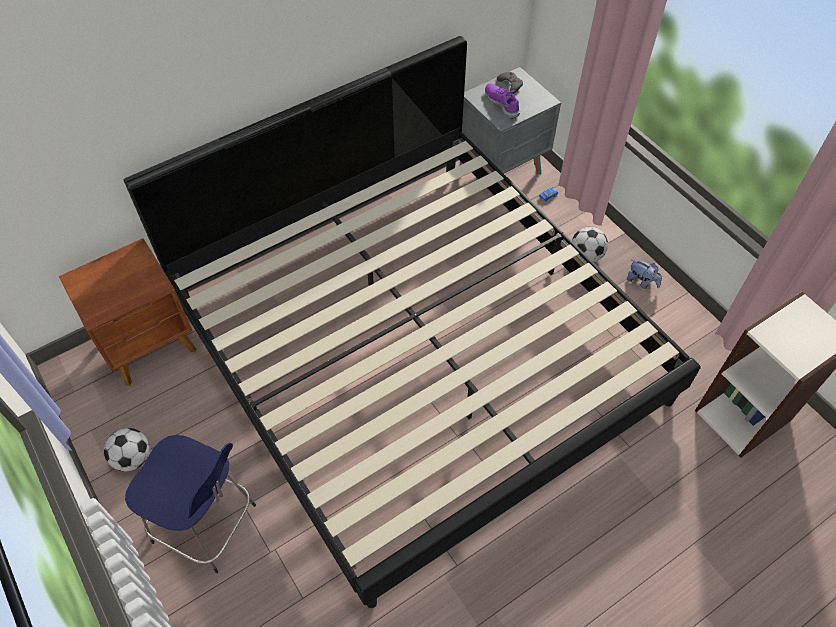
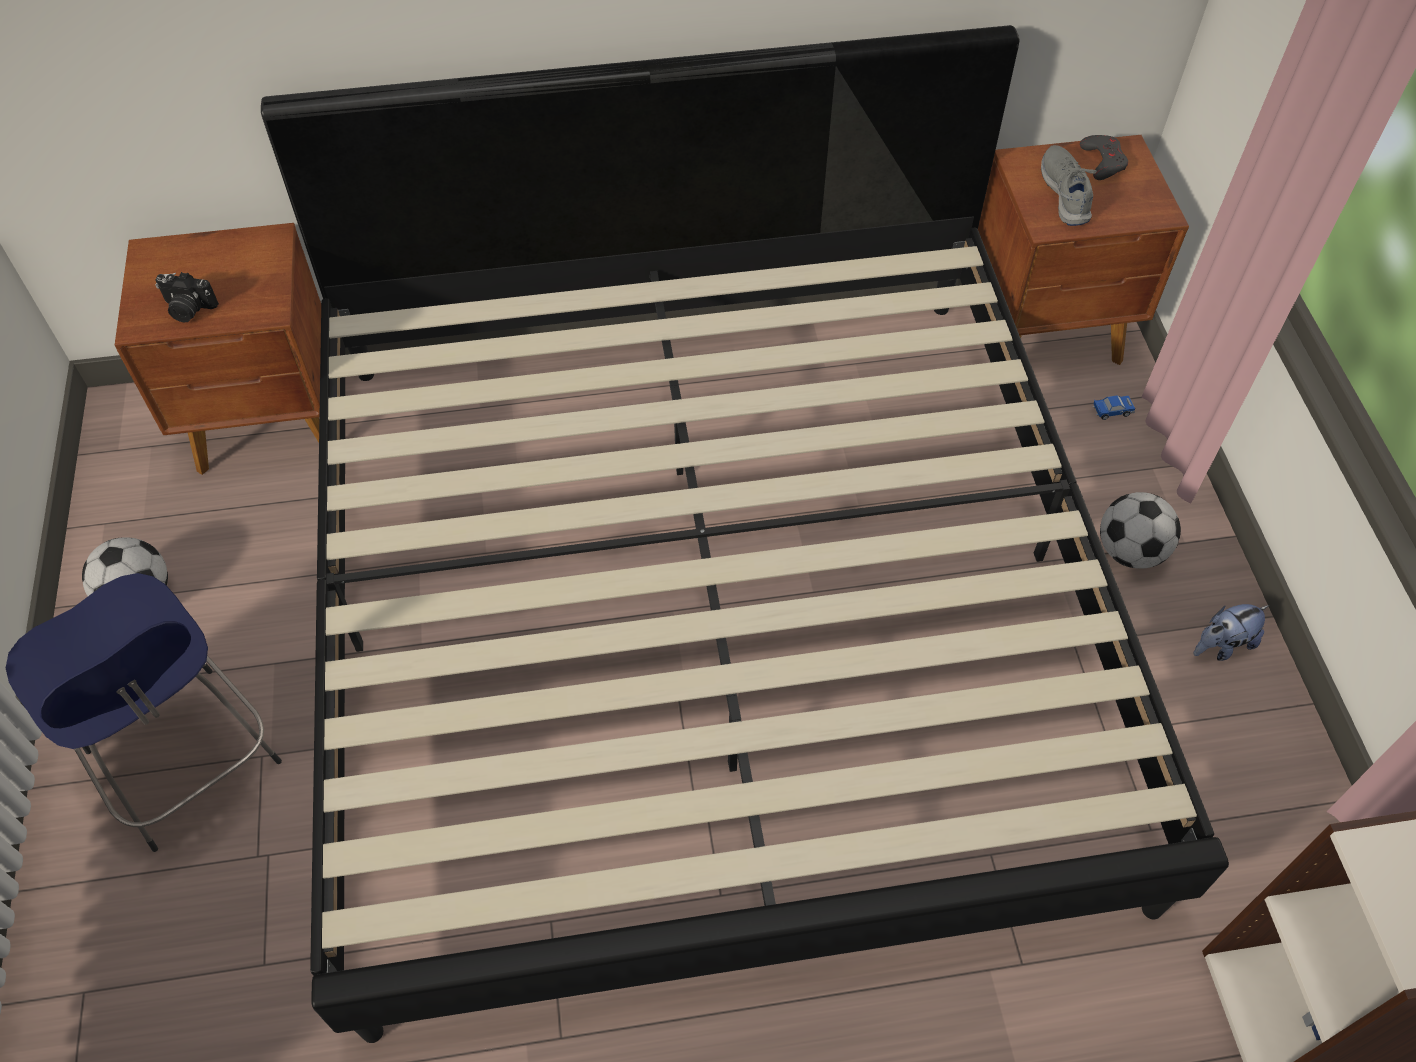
camera: 25 degrees right, 0 degrees up
grey nightstand [460,67,561,197] -> brown nightstand [978,135,1189,365]
purple shoe [485,83,520,119] -> grey shoe [1041,145,1097,226]
plush toy [627,260,662,289] -> plush toy turned 90 degrees clockwise [1194,604,1269,661]
none -> camera [155,272,219,322]

